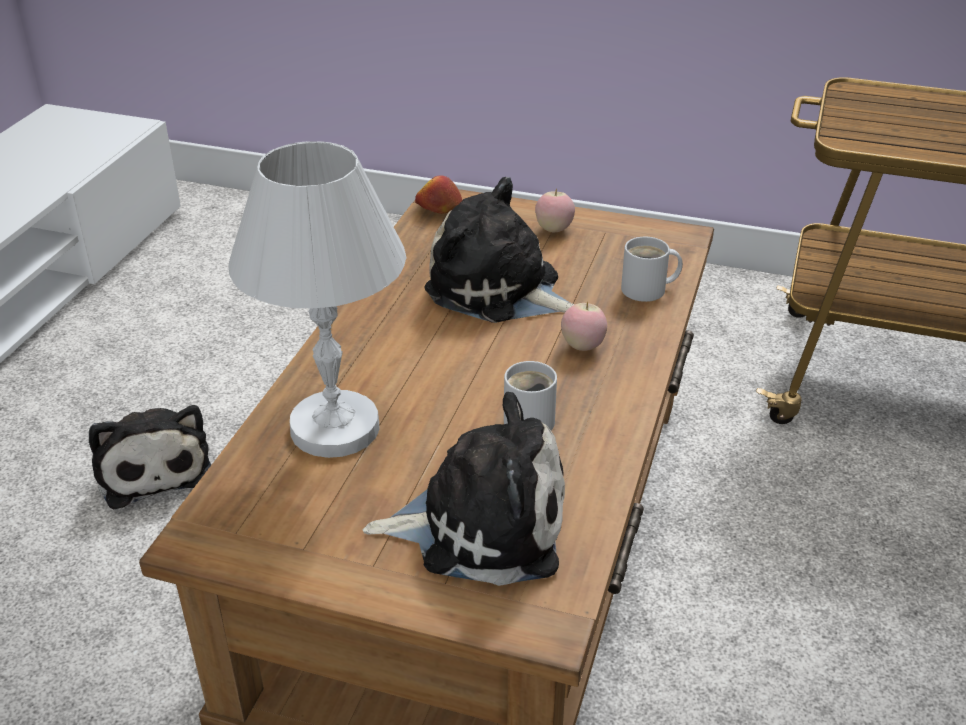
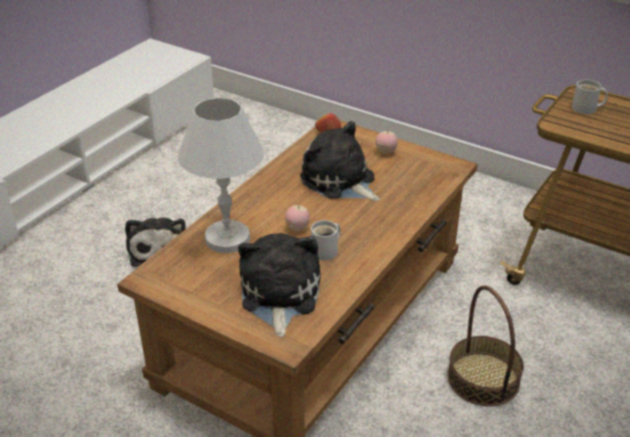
camera: 15 degrees right, 0 degrees up
plush toy [363,392,565,586] -> plush toy turned 105 degrees counterclockwise [238,233,321,337]
apple [561,301,607,351] -> apple moved to [285,205,310,231]
white mug [621,237,683,302] -> white mug moved to [572,80,608,114]
none -> basket [447,285,524,406]

